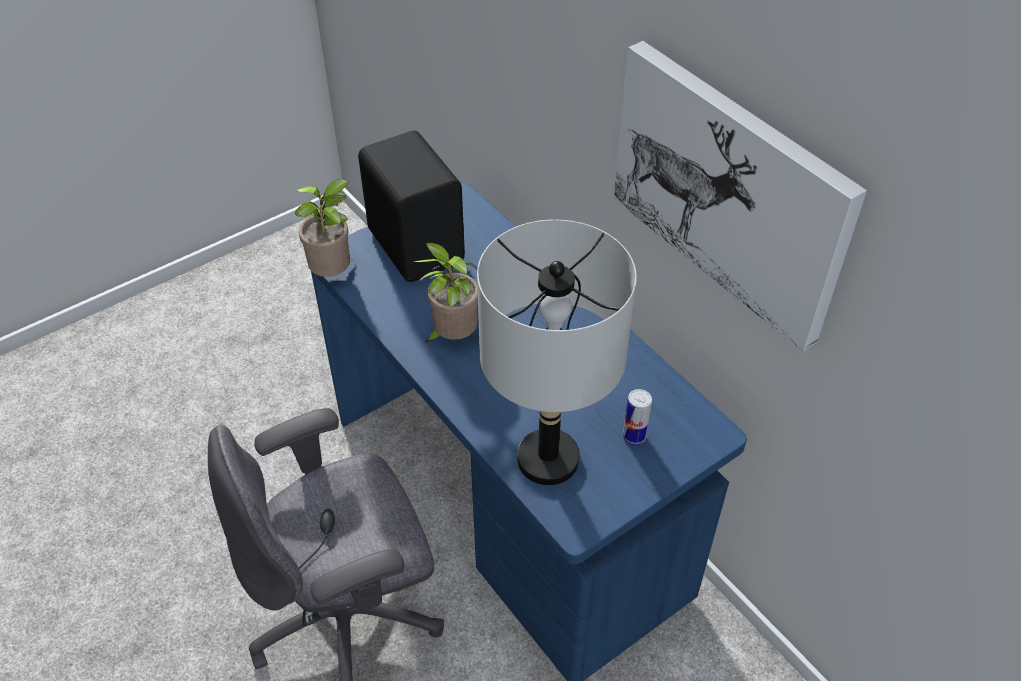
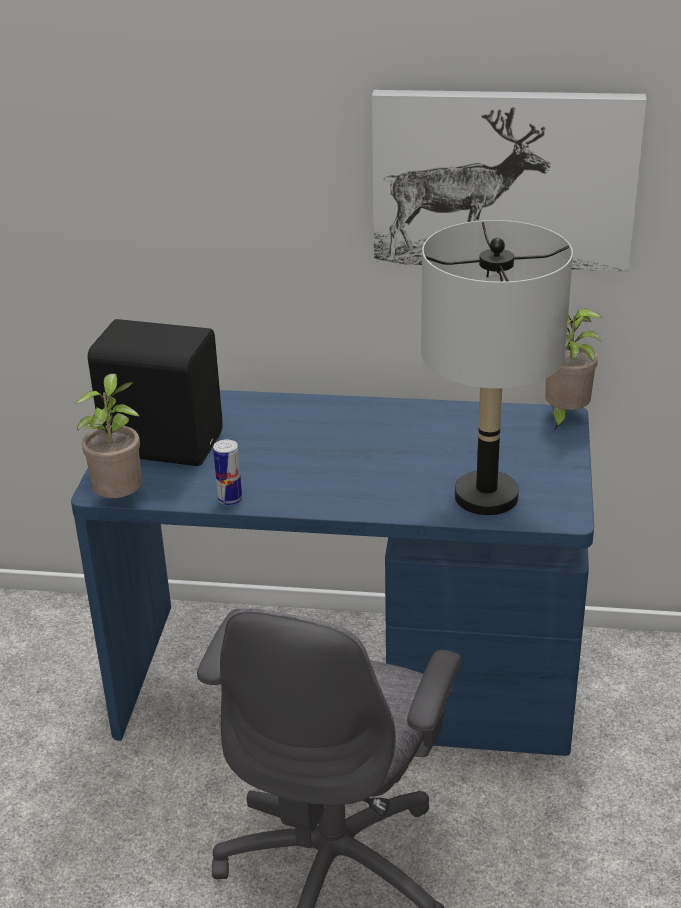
camera: 45 degrees left, 15 degrees down
potted plant [413,243,478,343] -> potted plant moved to [545,308,602,431]
can [623,389,652,445] -> can moved to [213,440,242,505]

